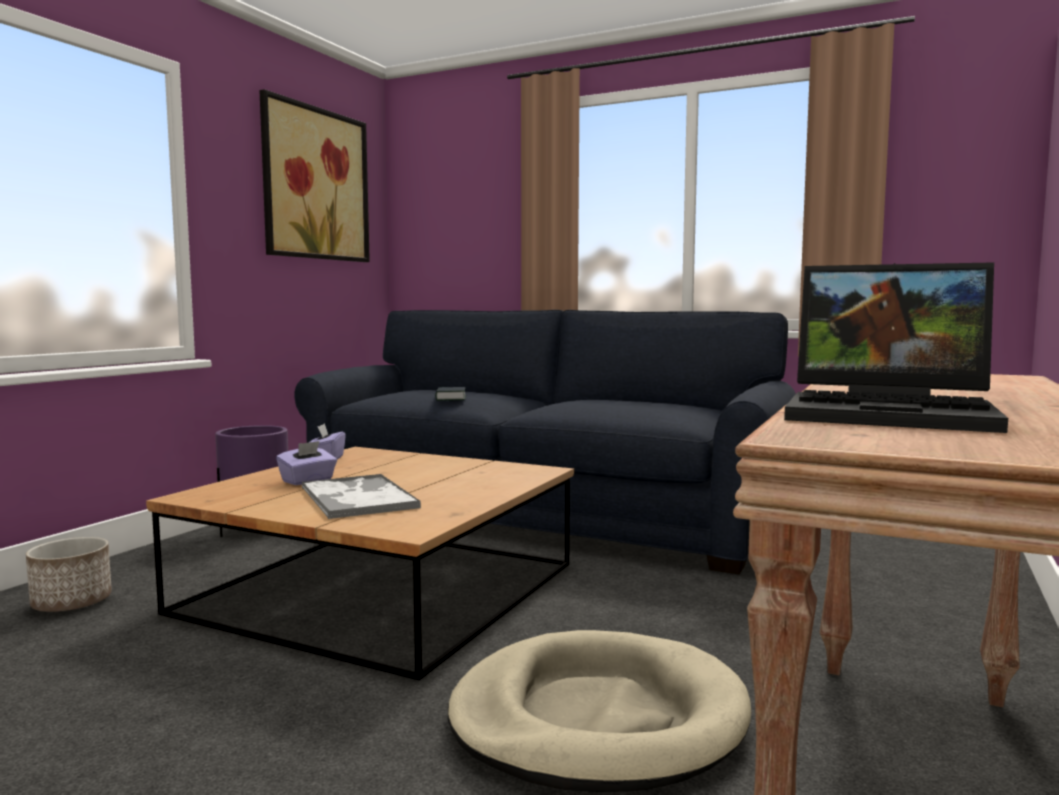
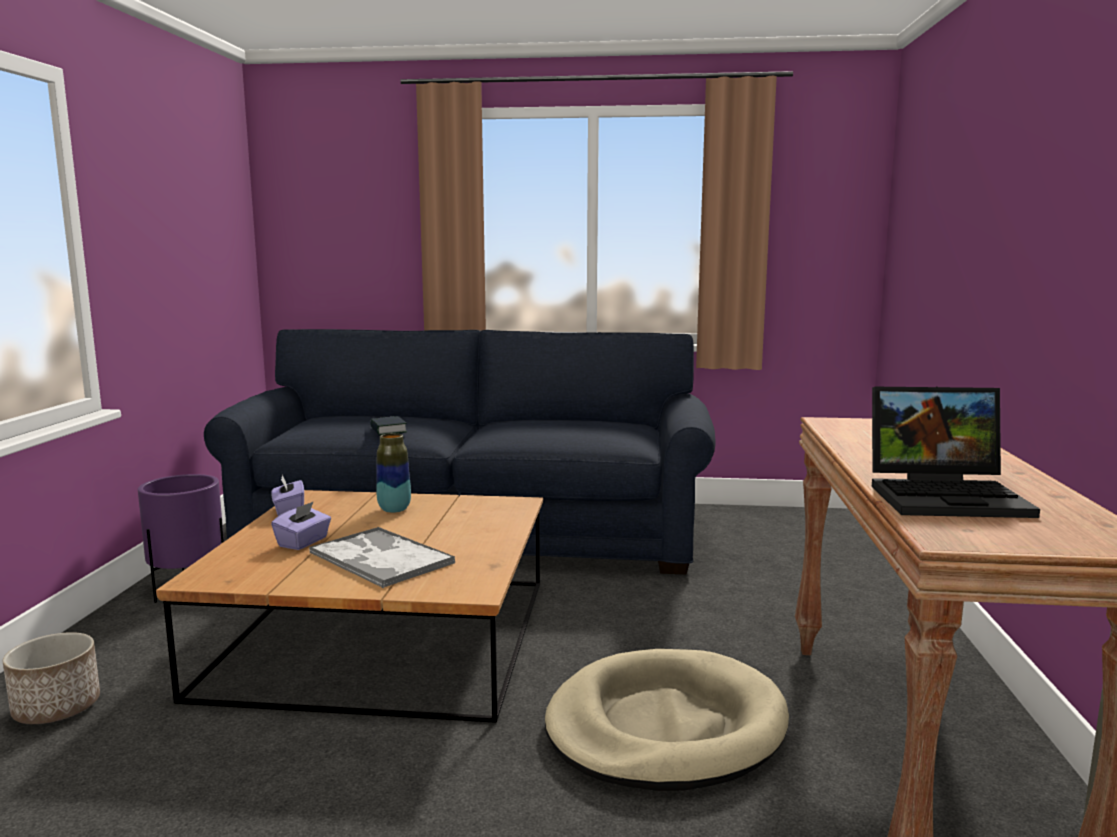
camera: 20 degrees left, 5 degrees up
picture [259,89,370,262] -> none
none -> vase [376,433,411,513]

